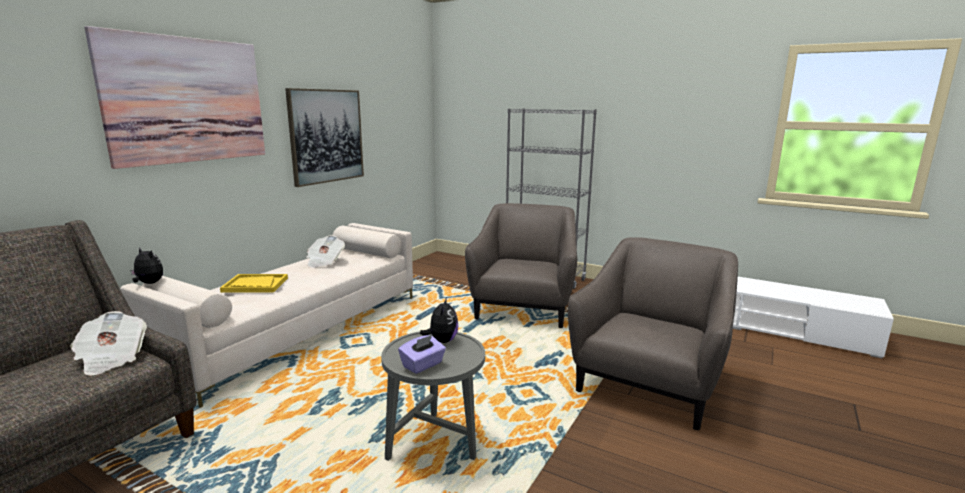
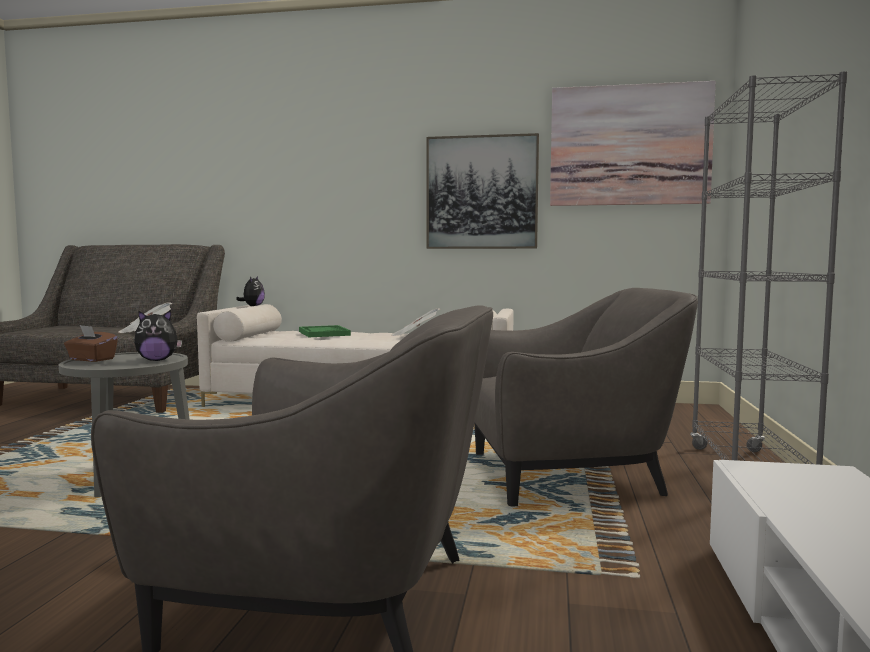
camera: 70 degrees right, 10 degrees down
picture [84,26,265,169] -> picture moved to [550,81,716,206]
yellow tray [220,274,288,293] -> green tray [299,325,351,337]
purple tissue box [398,335,446,374] -> brown tissue box [64,325,118,362]

